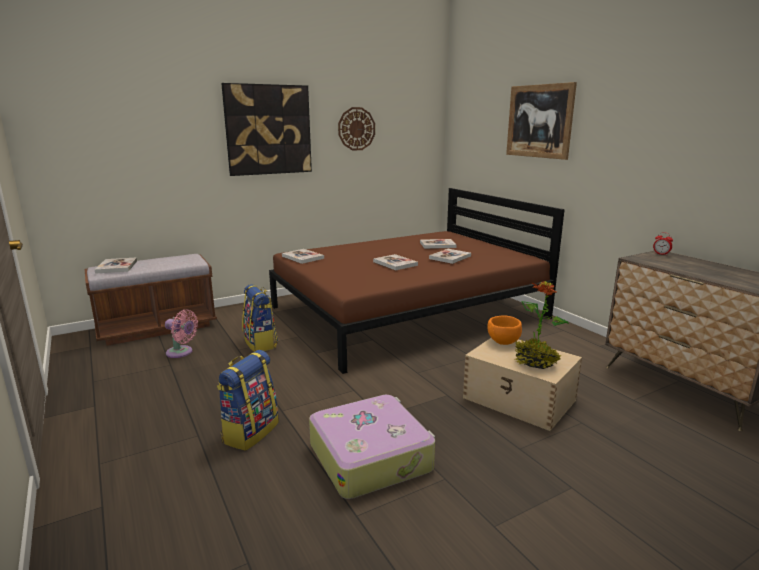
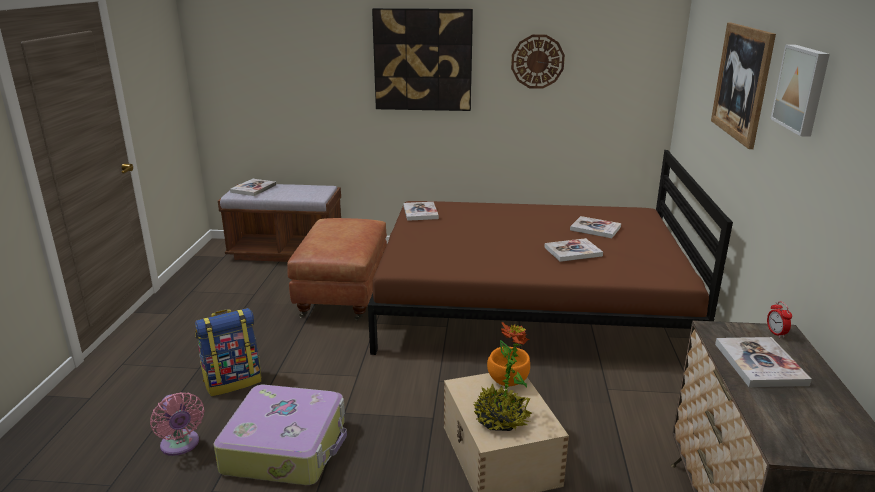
camera: 35 degrees right, 5 degrees up
pink fan [165,310,198,358] -> pink fan moved to [150,392,204,456]
backpack [242,284,278,352] -> brown ottoman [287,218,387,320]
book [373,254,418,270] -> book moved to [715,337,812,387]
none -> picture [770,44,830,137]

